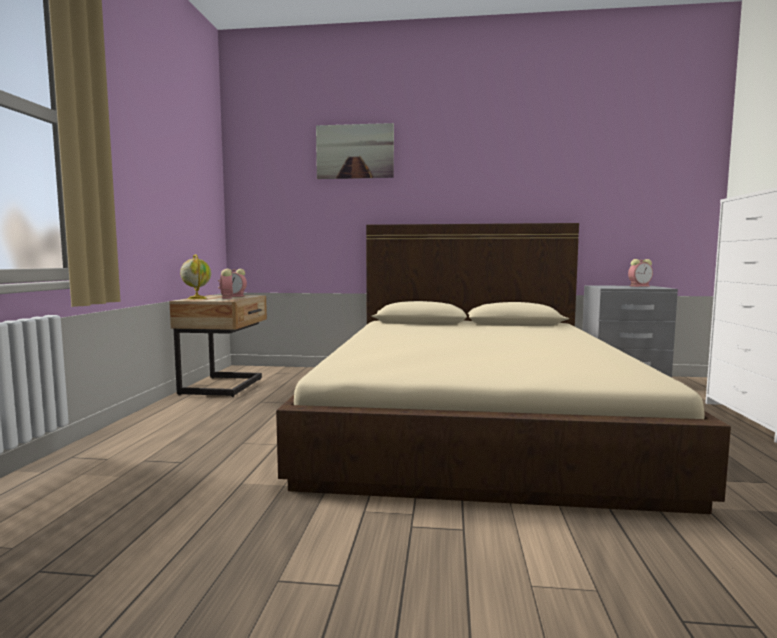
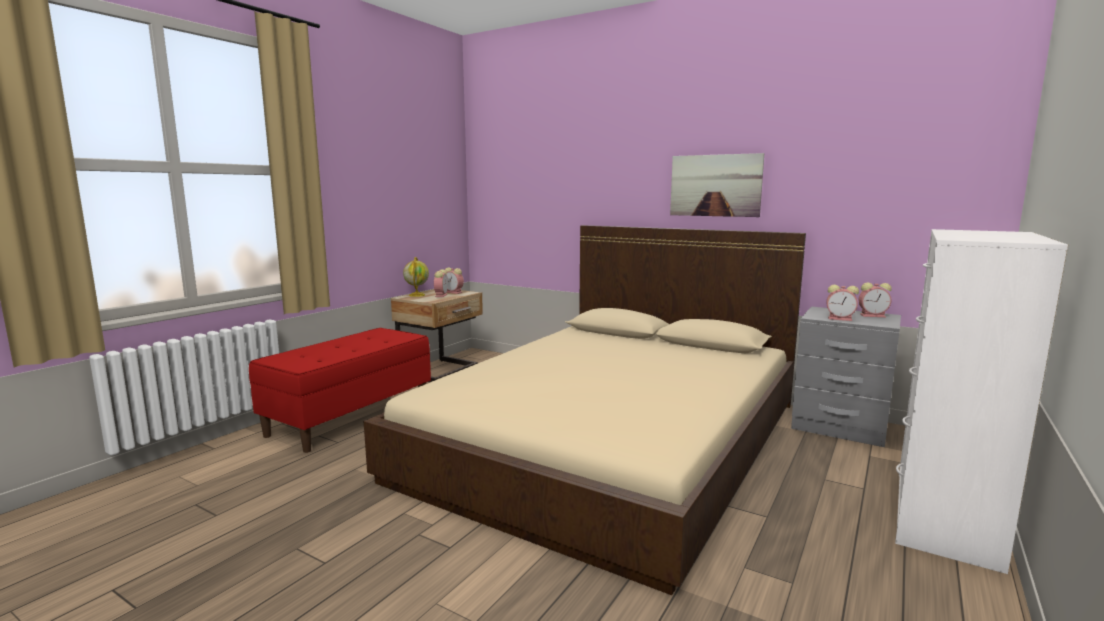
camera: 25 degrees right, 5 degrees up
picture [316,123,394,179] -> picture moved to [670,153,764,217]
none -> red bench [249,328,431,453]
none -> alarm clock [826,285,859,321]

